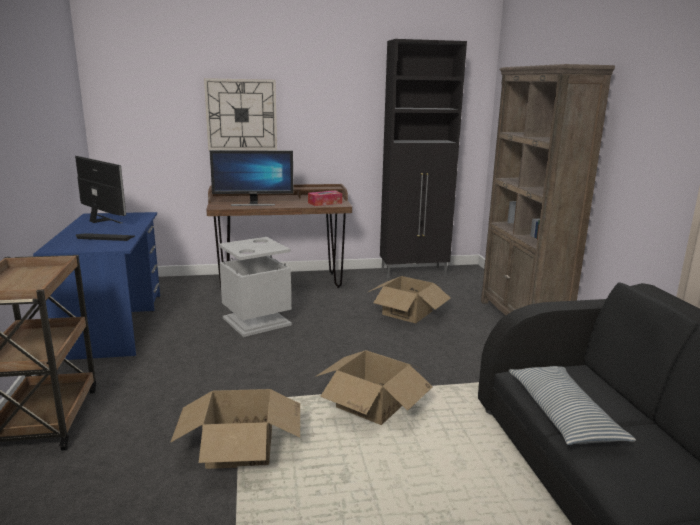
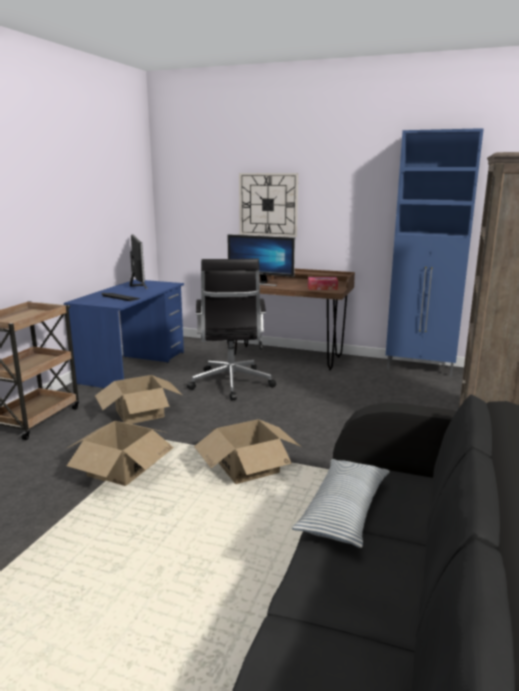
camera: 30 degrees right, 0 degrees up
grey trash can [218,237,292,337] -> black office chair [187,258,276,400]
cardboard box [368,276,451,323] -> cardboard box moved to [95,375,182,424]
black cabinet [380,39,467,278] -> blue cabinet [386,128,484,377]

